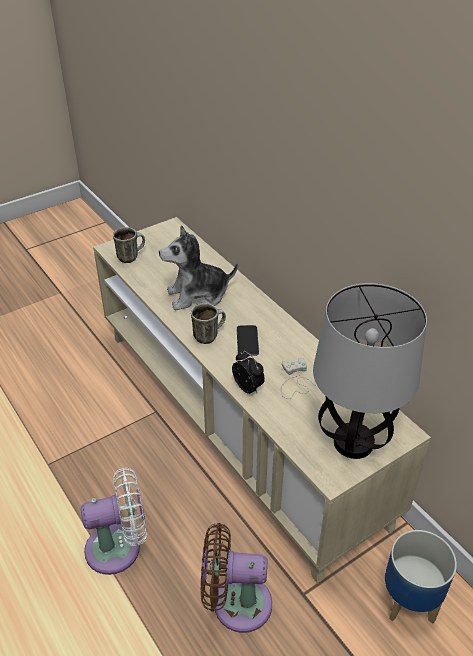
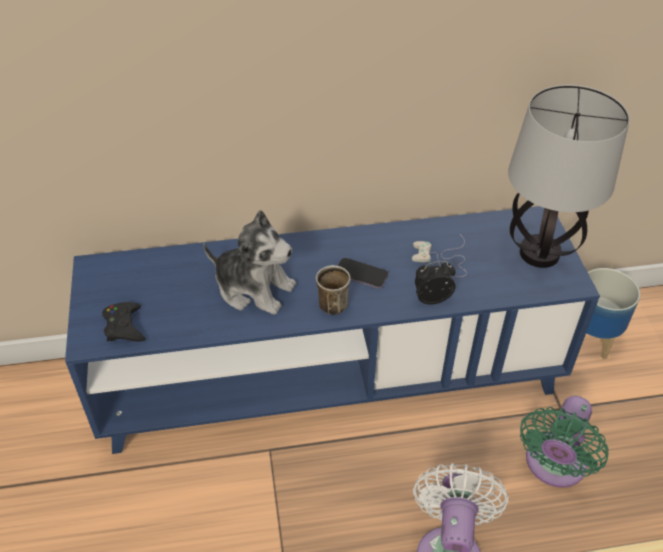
camera: 65 degrees left, 5 degrees up
beige tv stand [93,217,431,583] -> blue tv stand [65,206,600,454]
mug [113,227,145,263] -> black game controller [102,302,146,342]
plush toy [159,225,238,310] -> plush toy turned 75 degrees counterclockwise [203,210,296,315]
brown fan [201,523,272,633] -> green fan [520,396,608,488]

